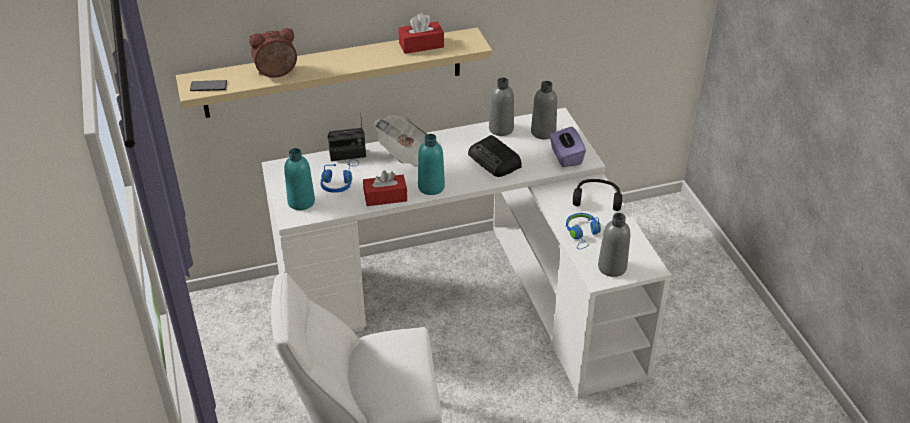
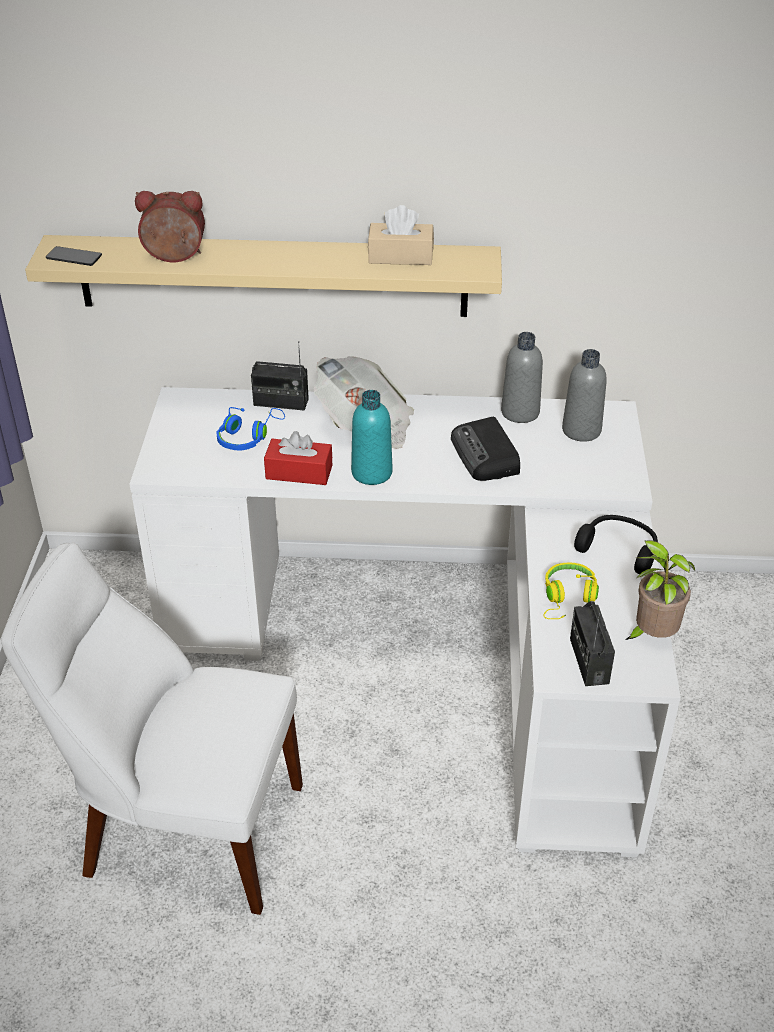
camera: 20 degrees right, 0 degrees up
turquoise bottle [284,148,315,210] -> none
red tissue box [398,13,444,54] -> beige tissue box [368,205,434,265]
purple tissue box [549,126,586,167] -> none
blue headphones [566,213,601,249] -> yellow headphones [544,563,599,619]
grey bottle [598,213,630,277] -> radio [570,601,615,686]
none -> potted plant [625,540,695,640]

